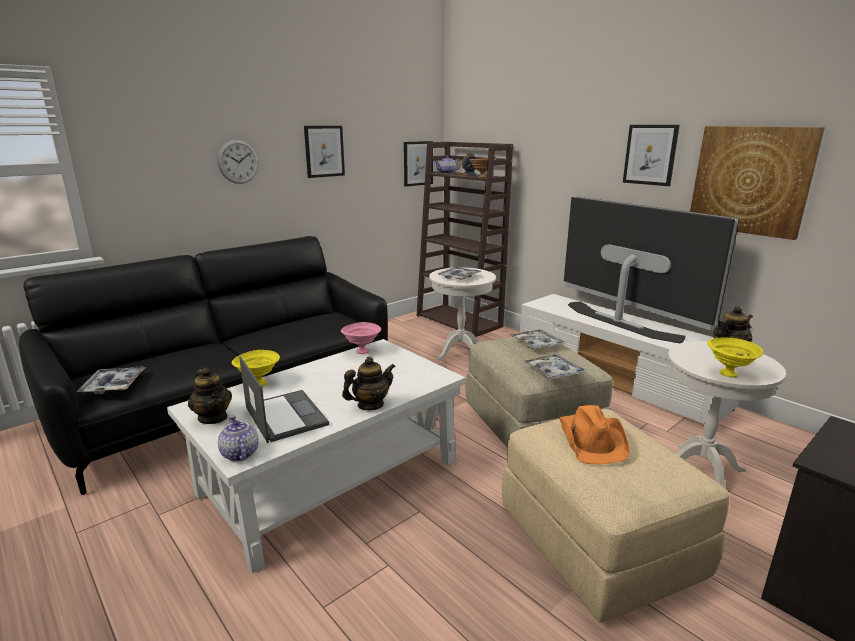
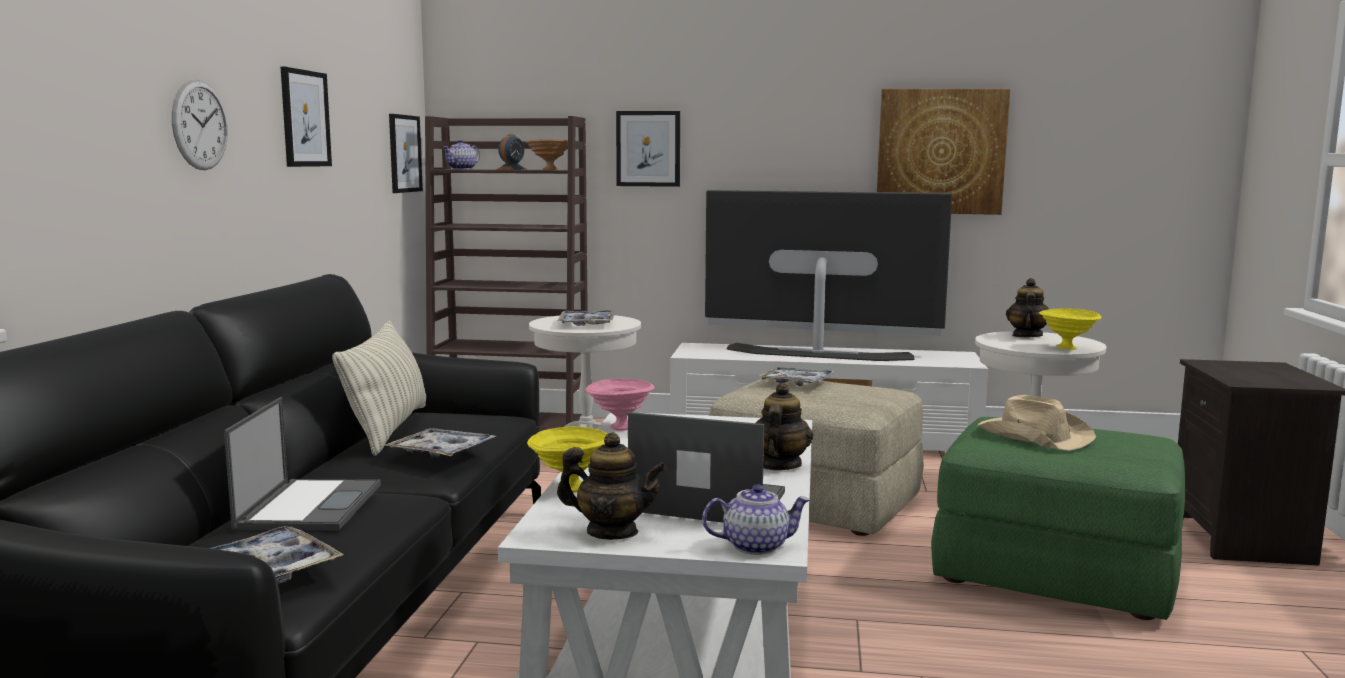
camera: 40 degrees left, 10 degrees down
teapot [218,416,259,461] -> teapot turned 150 degrees clockwise [702,484,810,555]
beige ottoman [502,409,729,623] -> green ottoman [931,417,1185,620]
tray [522,354,588,380] -> tray moved to [384,428,497,458]
orange hat [559,405,630,464] -> beige hat [977,395,1096,451]
picture [623,125,680,186] -> picture moved to [616,111,680,187]
none -> laptop [224,397,381,530]
none -> pillow [332,320,426,456]

